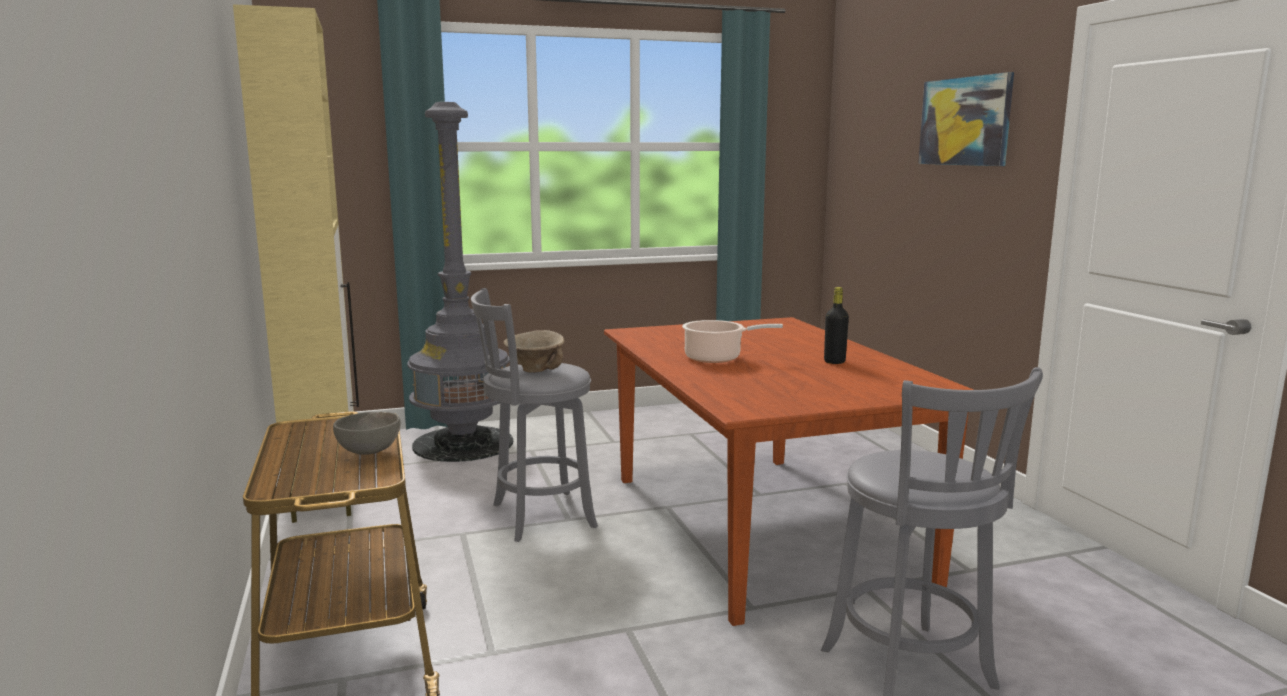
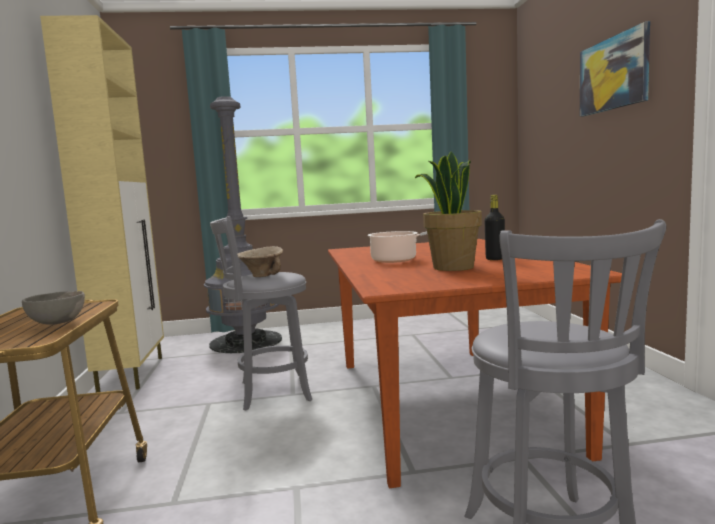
camera: 10 degrees right, 5 degrees down
none -> potted plant [415,151,482,271]

